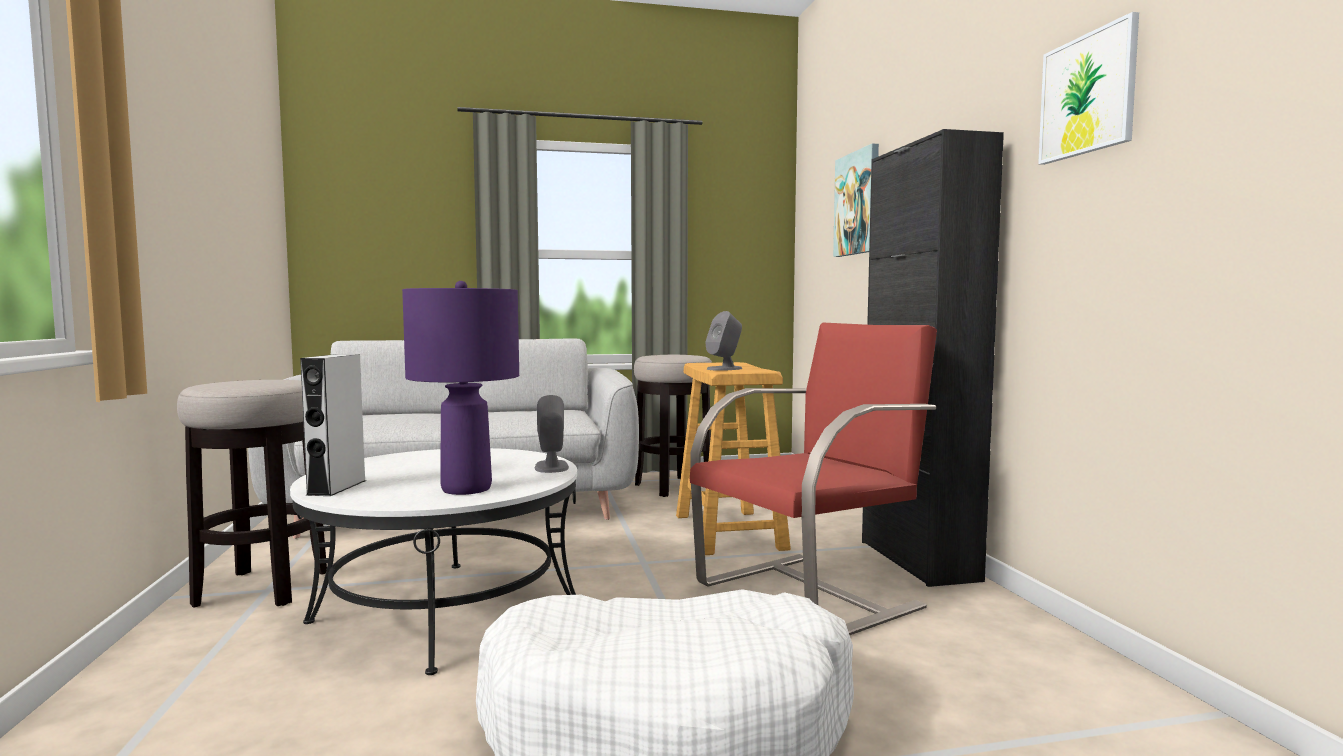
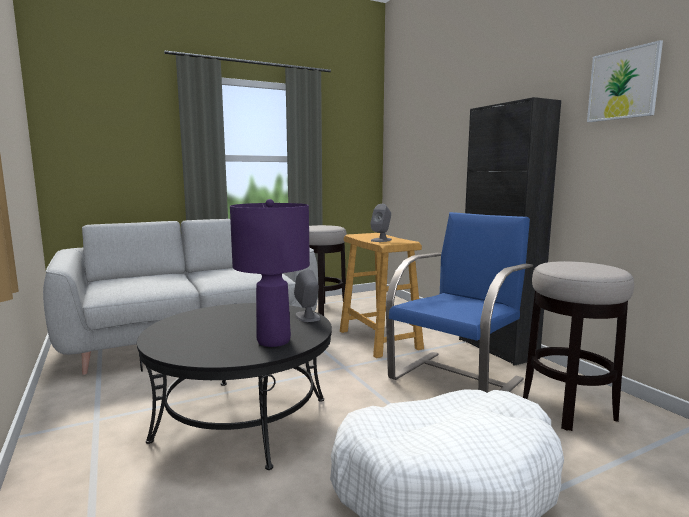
camera: 15 degrees left, 5 degrees up
stool [177,380,327,608] -> stool moved to [523,261,634,431]
white coffee table [290,448,577,675] -> black coffee table [137,303,332,470]
grey speaker [300,354,366,496] -> none
red armchair [690,323,937,635] -> blue armchair [386,212,533,393]
picture [833,143,879,257] -> none

